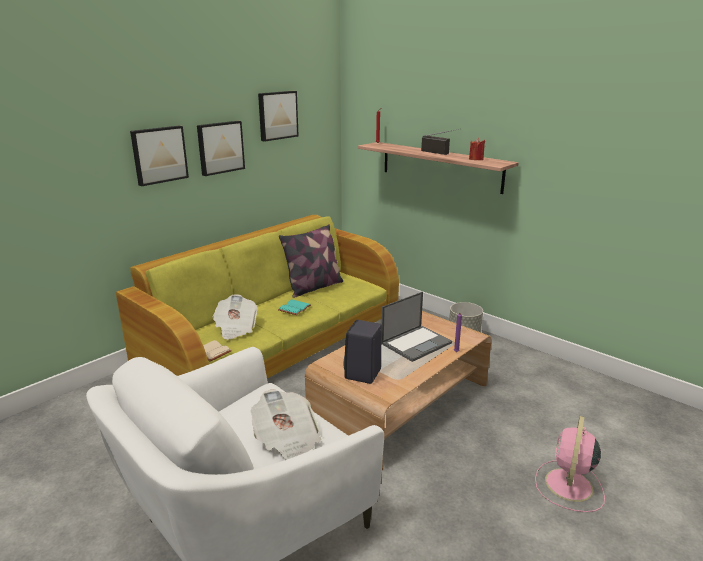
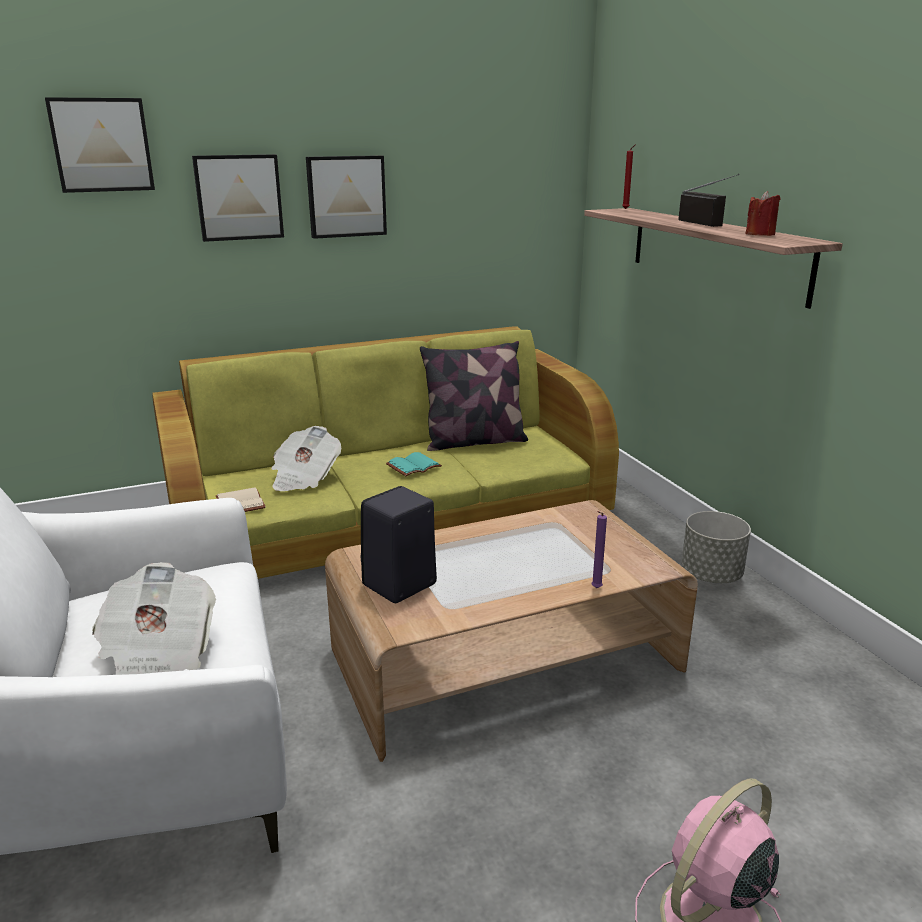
camera: 25 degrees right, 0 degrees up
picture [258,91,299,142] -> picture moved to [45,97,155,193]
laptop [381,292,452,362] -> none

